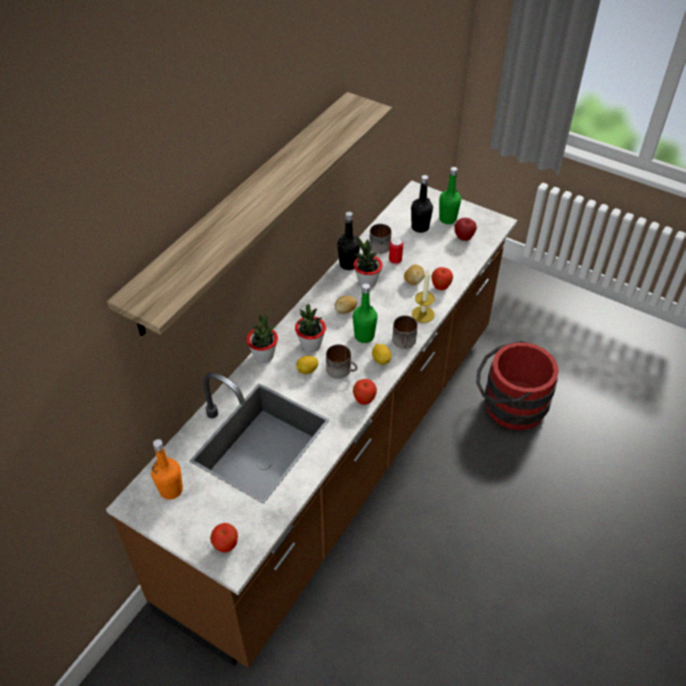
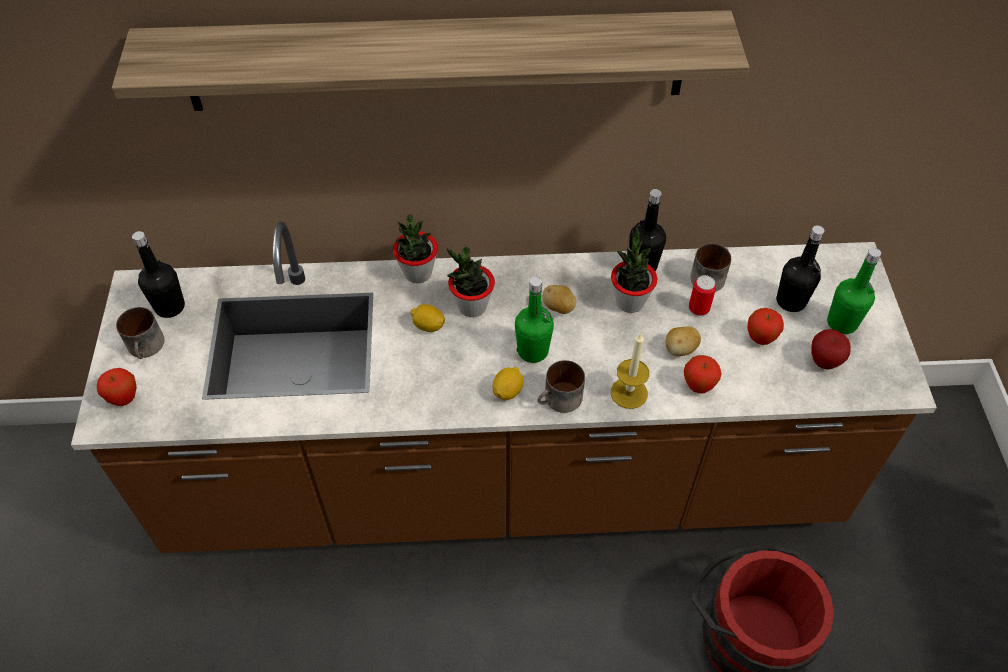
camera: 55 degrees right, 5 degrees up
orange bottle [151,439,183,500] -> black bottle [132,231,185,318]
mug [326,344,357,379] -> mug moved to [116,307,164,359]
apple [353,379,377,405] -> apple moved to [748,308,784,345]

